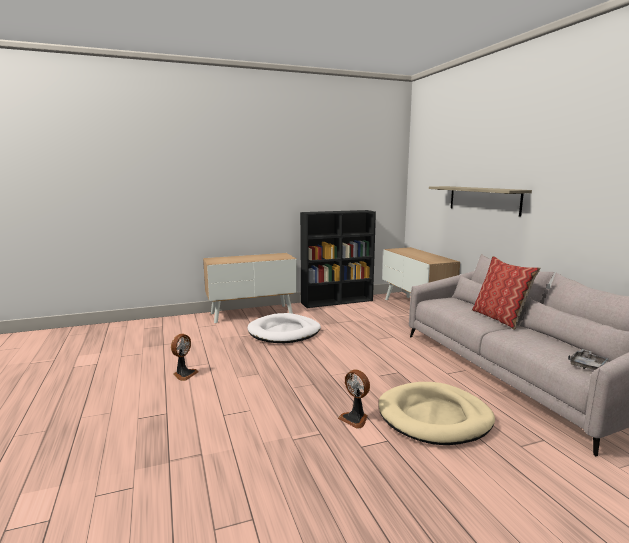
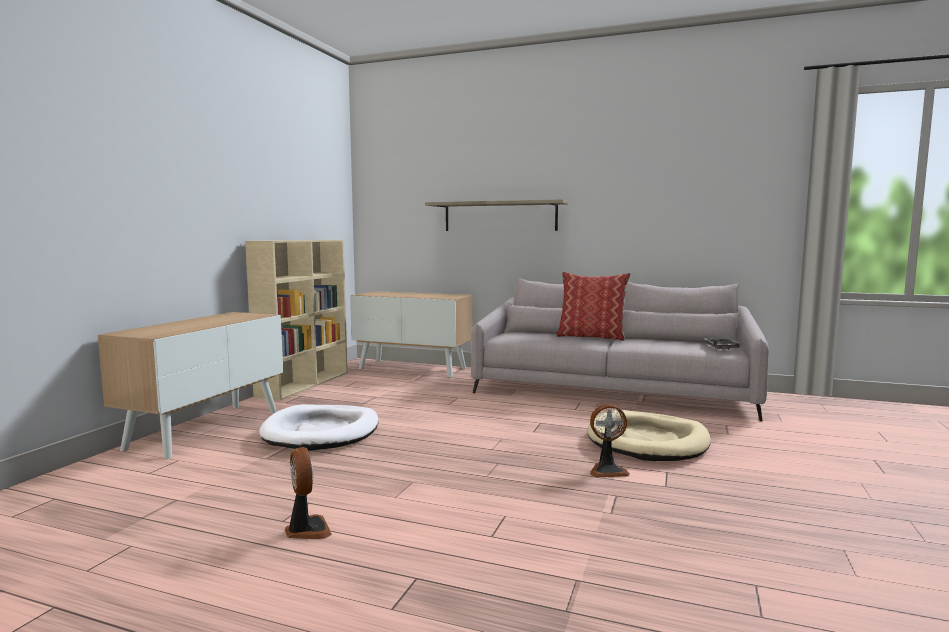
camera: 50 degrees left, 5 degrees down
black bookcase [300,210,376,308] -> beige bookcase [245,240,348,401]

